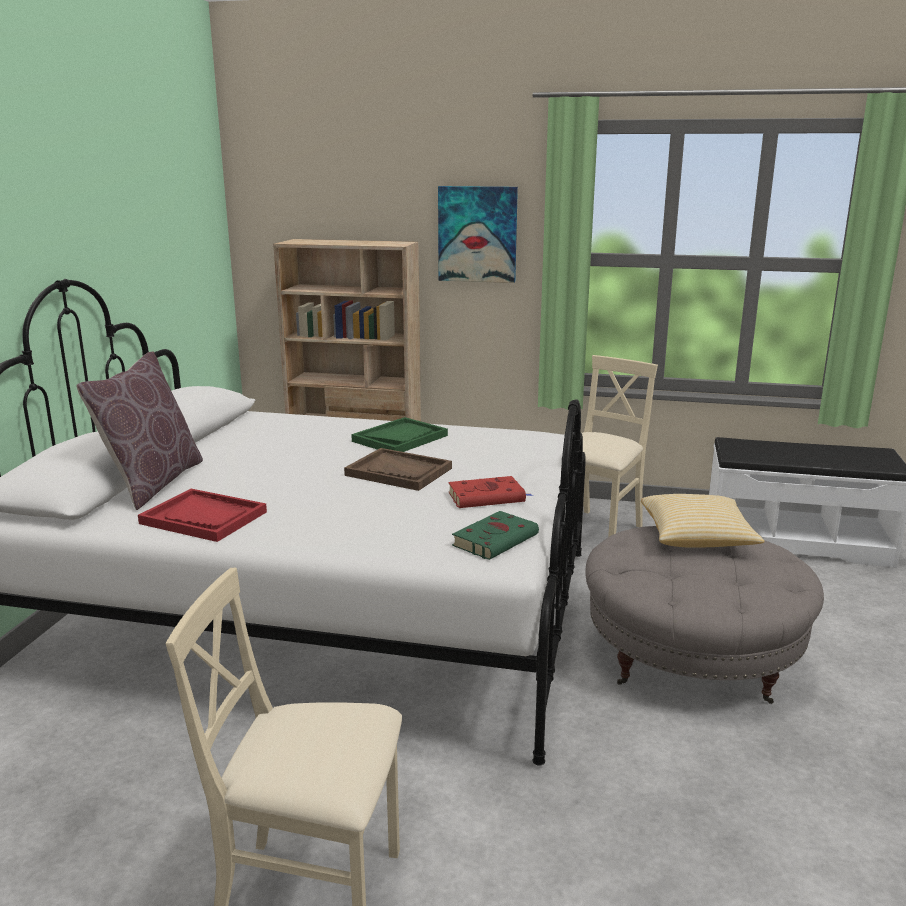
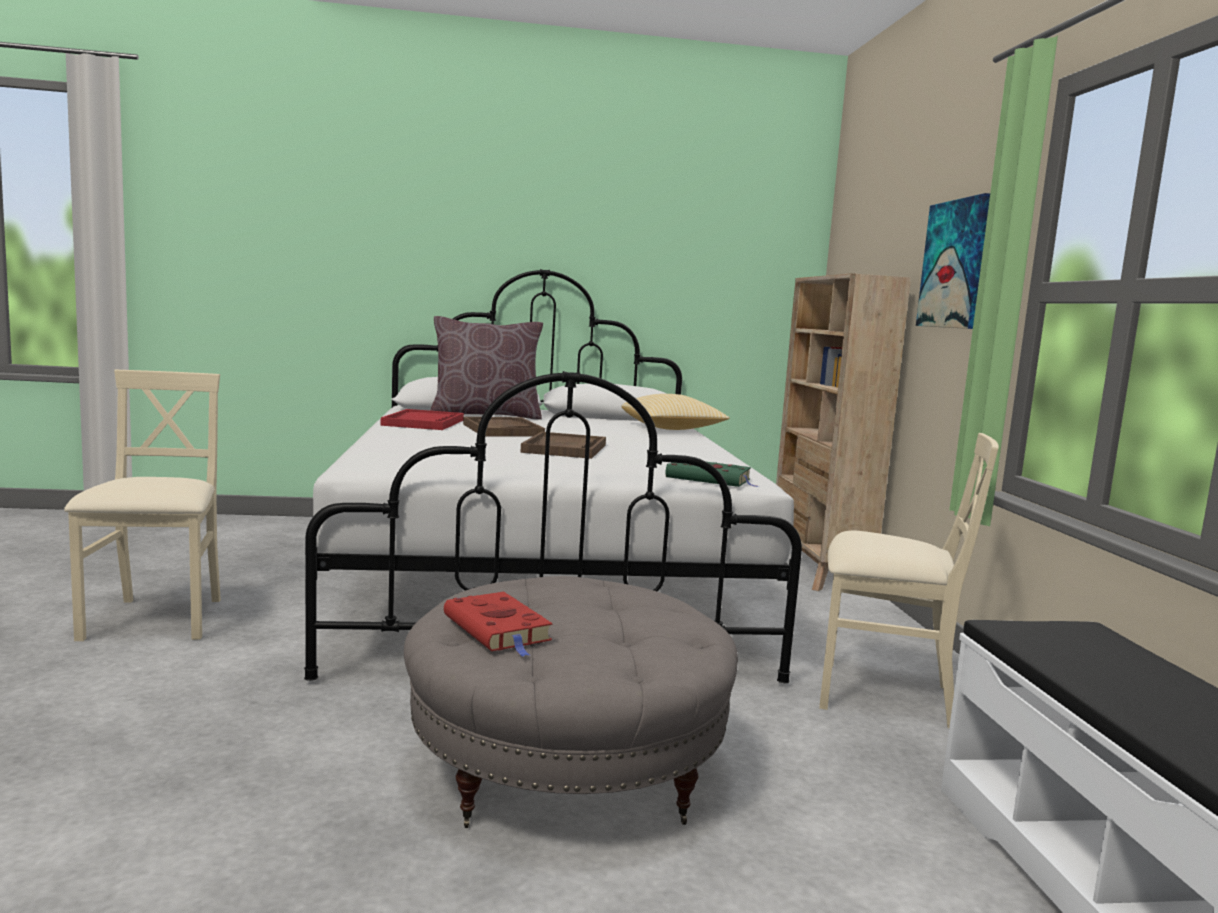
camera: 70 degrees right, 10 degrees down
green tray [351,417,448,452] -> none
red book [448,476,533,508] -> red book moved to [444,592,553,657]
green book [452,511,539,560] -> green book moved to [665,462,757,487]
pillow [641,494,765,548] -> pillow moved to [622,394,730,430]
none -> brown tray [463,417,545,436]

